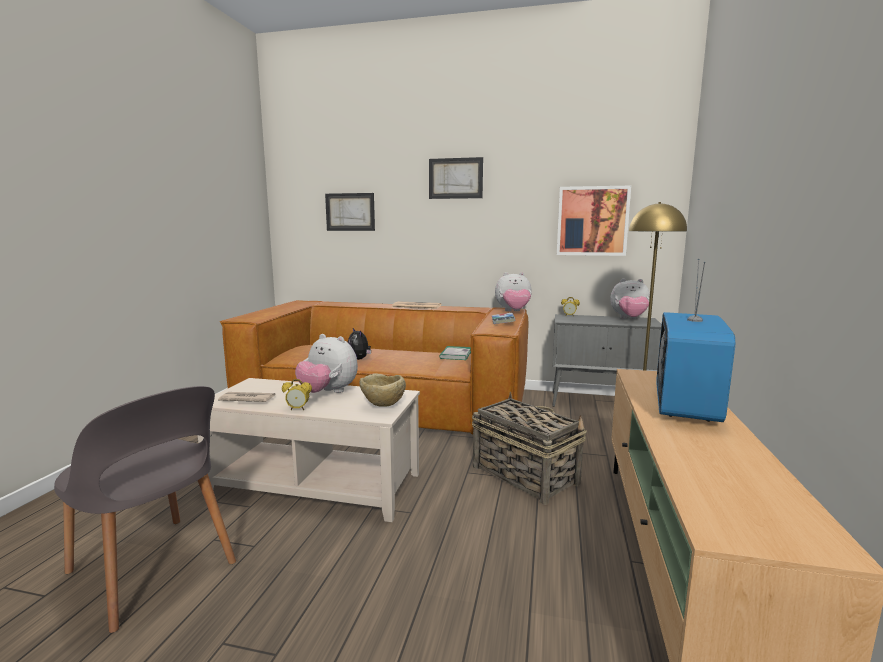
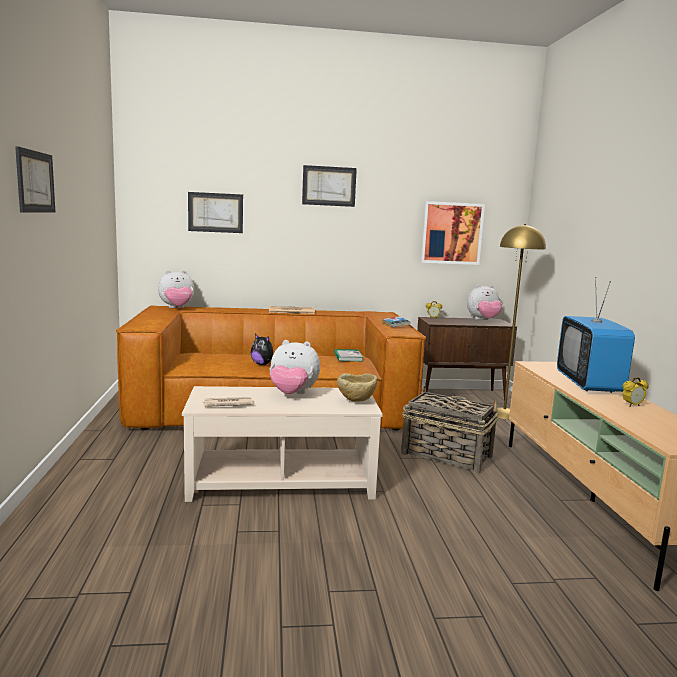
camera: 20 degrees left, 0 degrees up
grey chair [54,386,236,633] -> none
alarm clock [282,379,312,410] -> alarm clock moved to [622,377,649,407]
plush toy [495,272,532,311] -> plush toy moved to [158,270,194,308]
grey cabinet [552,314,662,407] -> brown cabinet [417,317,517,399]
none -> picture [15,146,56,213]

